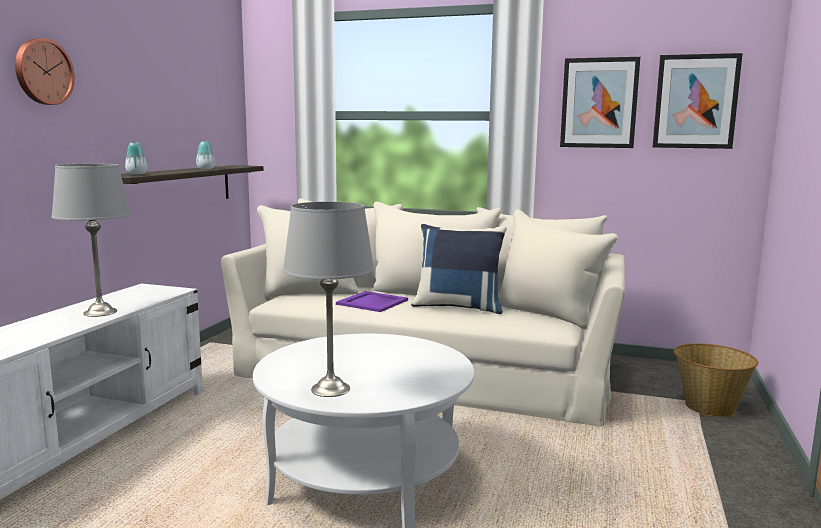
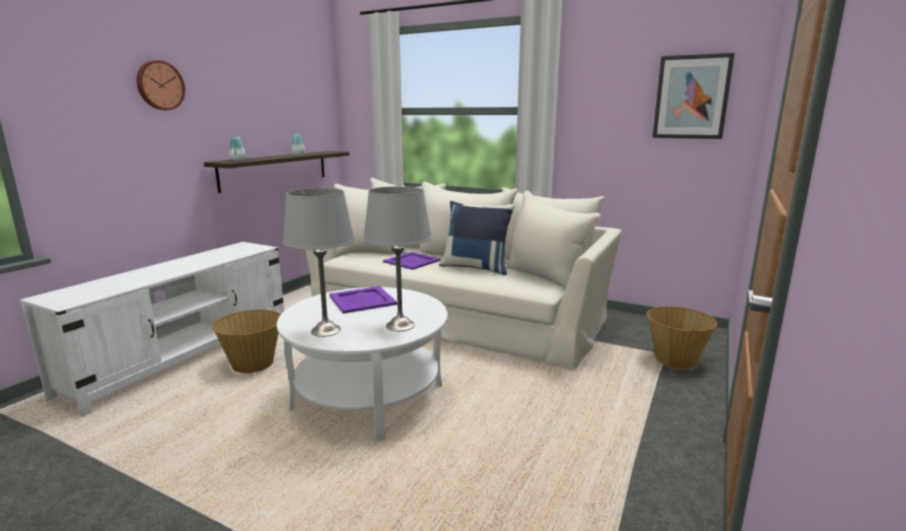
camera: 10 degrees right, 5 degrees up
grey table lamp [51,164,131,317] -> grey table lamp moved to [363,186,432,331]
picture [560,57,640,148] -> none
none -> basket [212,309,281,373]
none -> purple tray [329,286,397,314]

